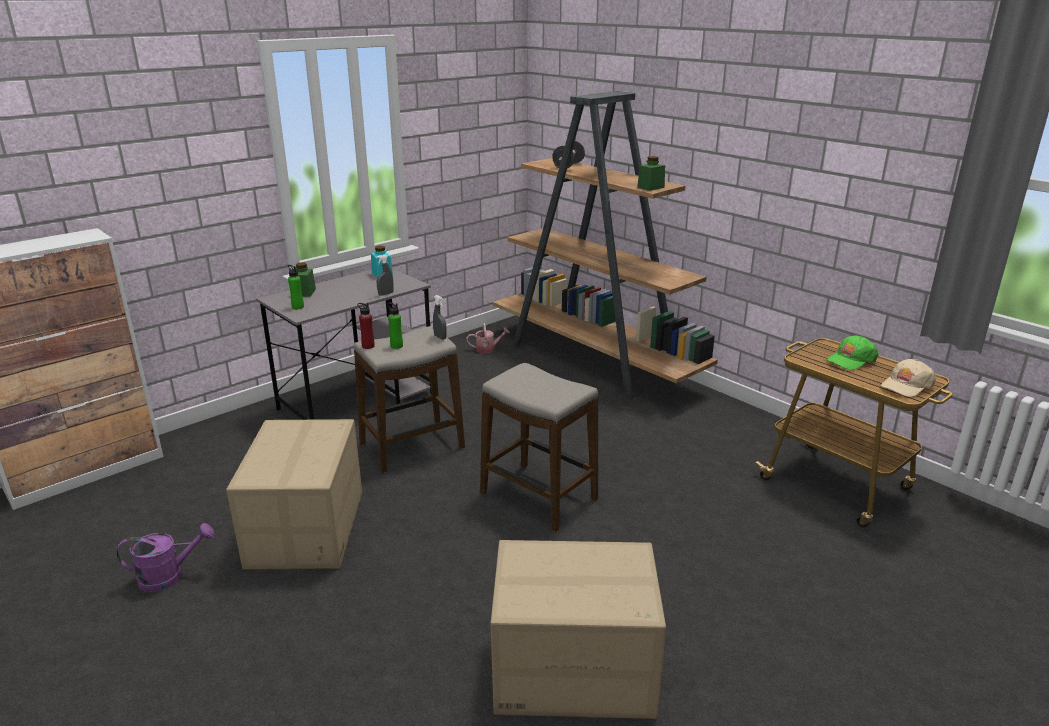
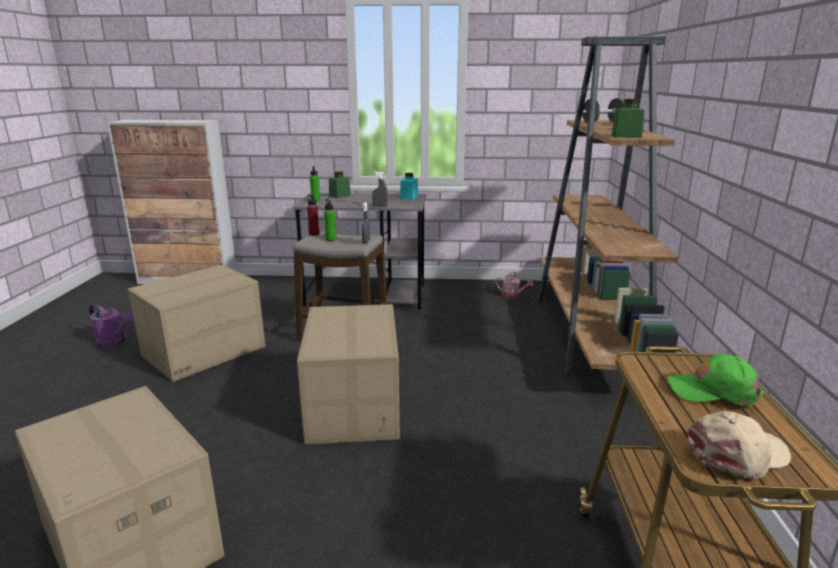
camera: 45 degrees right, 5 degrees down
stool [480,363,598,532] -> cardboard box [297,304,400,445]
beige cap [881,359,936,397] -> beige cap turned 150 degrees clockwise [688,411,791,479]

